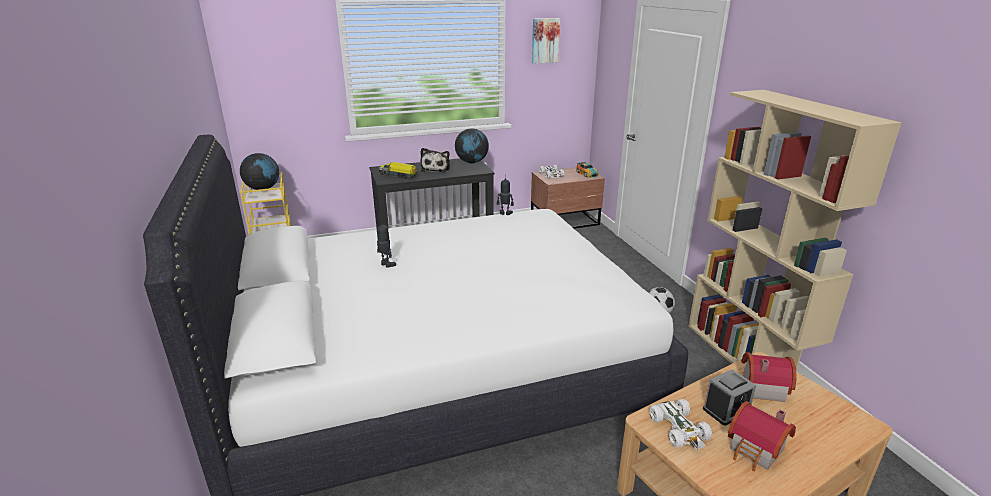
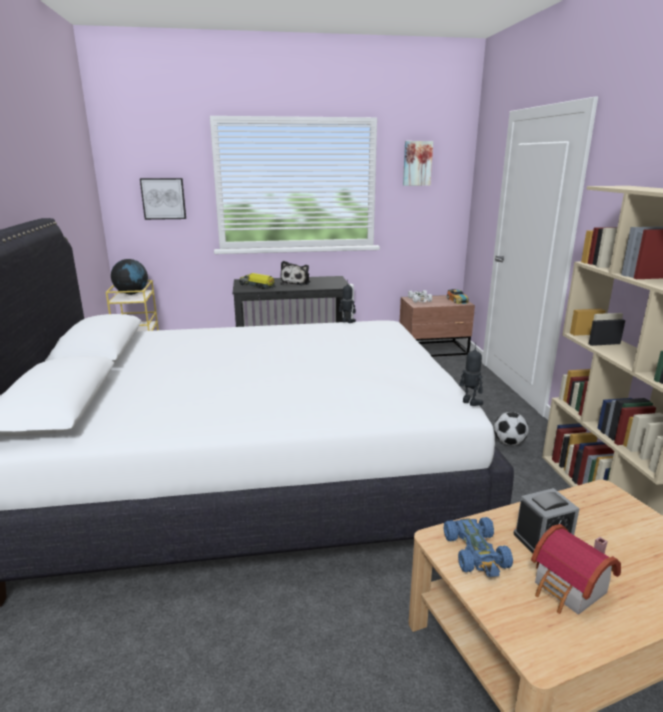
camera: 10 degrees right, 5 degrees down
toy robot [377,219,396,268] -> toy robot moved to [459,343,483,406]
globe [455,128,489,163] -> none
white toy car [649,399,712,449] -> blue toy car [444,517,513,577]
toy house [741,352,797,402] -> none
none -> picture [140,178,186,220]

